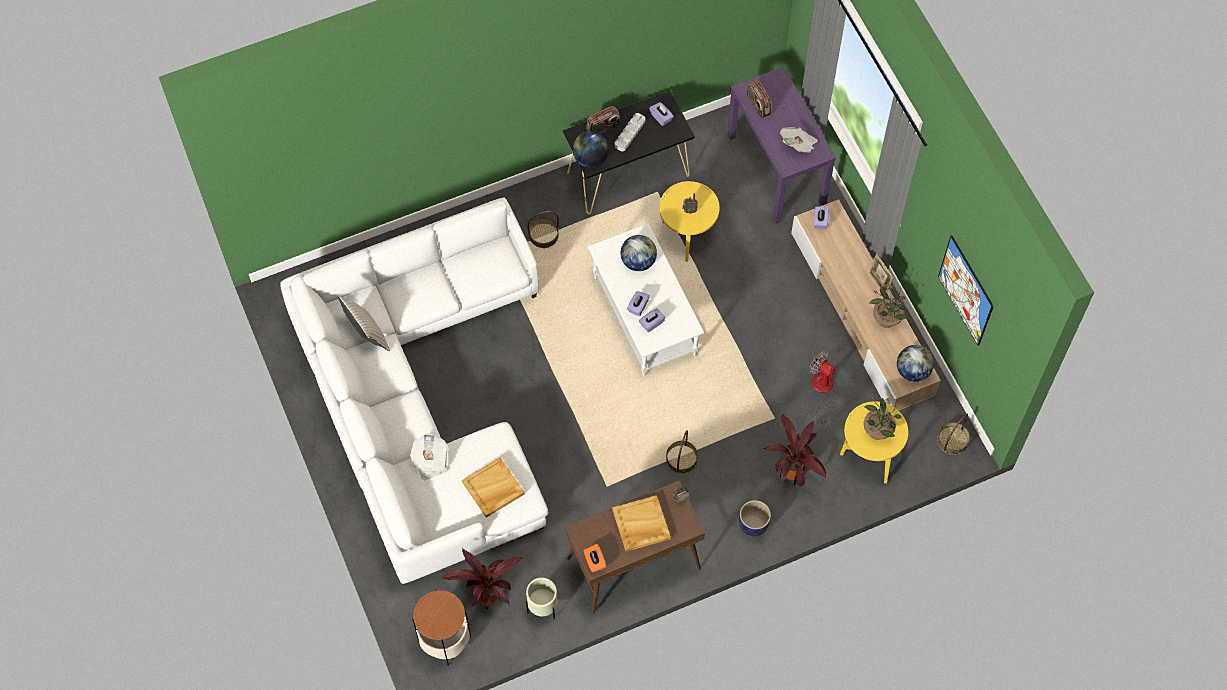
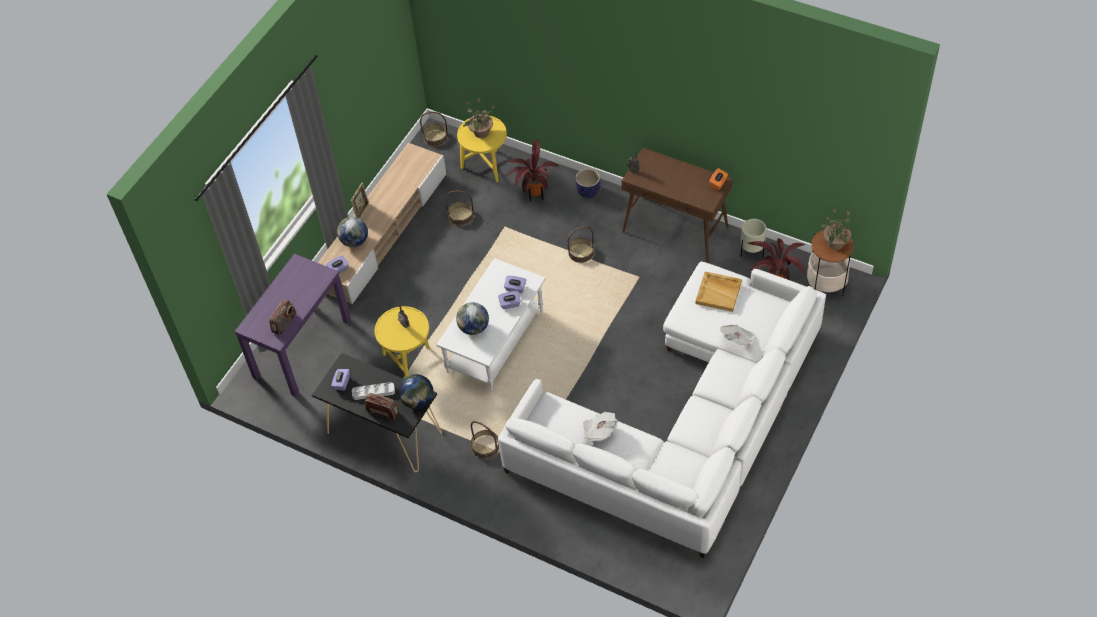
camera: 125 degrees left, 10 degrees down
beige pillow [338,295,390,351] -> none
beige tray [612,495,671,552] -> none
newspaper [780,127,818,153] -> newspaper moved to [583,412,618,440]
fan [809,351,836,425] -> basket [445,190,474,226]
potted plant [869,285,907,328] -> potted plant moved to [820,210,851,250]
globe [897,345,934,382] -> globe moved to [337,217,368,247]
picture [938,235,994,346] -> none

